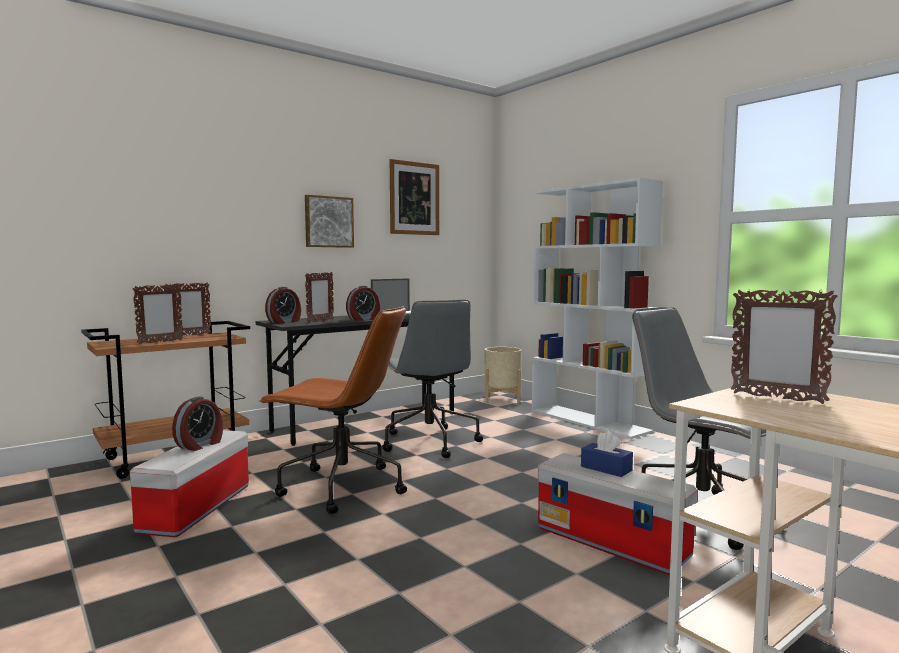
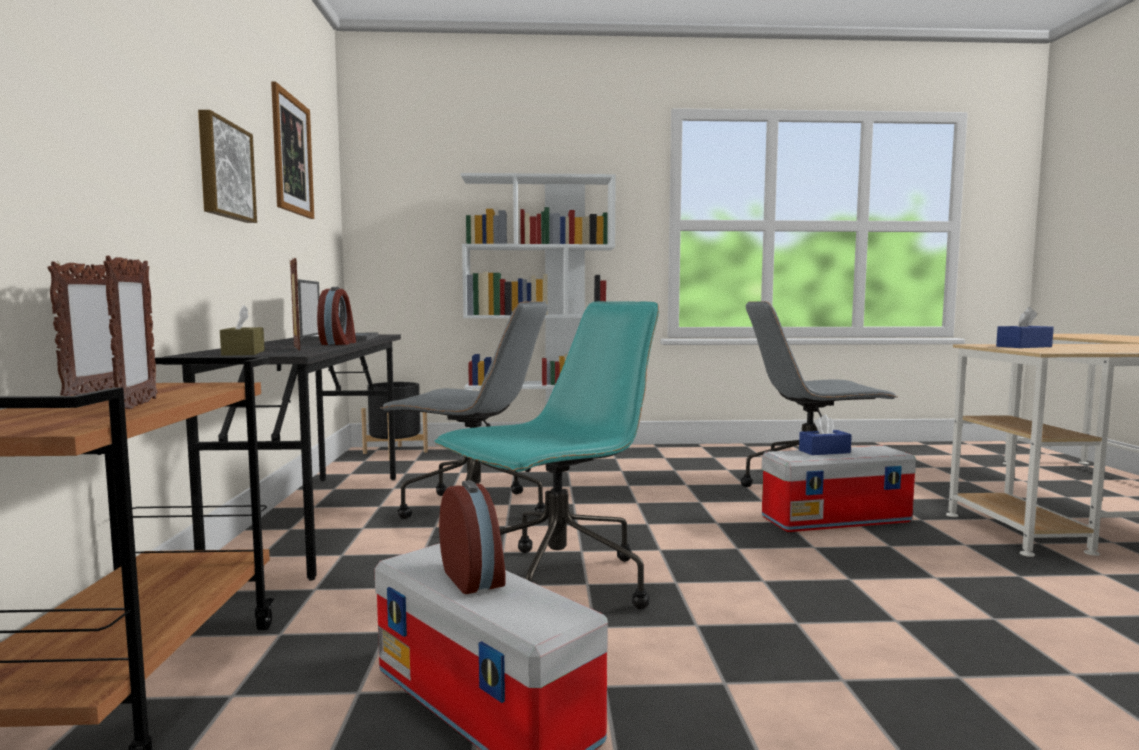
camera: 55 degrees left, 0 degrees up
brown office chair [259,306,407,514] -> turquoise office chair [434,301,659,610]
alarm clock [265,287,301,323] -> brown tissue box [220,305,265,356]
beige planter [484,347,521,404] -> black planter [361,382,428,460]
picture frame [731,290,838,404] -> blue tissue box [996,307,1054,348]

